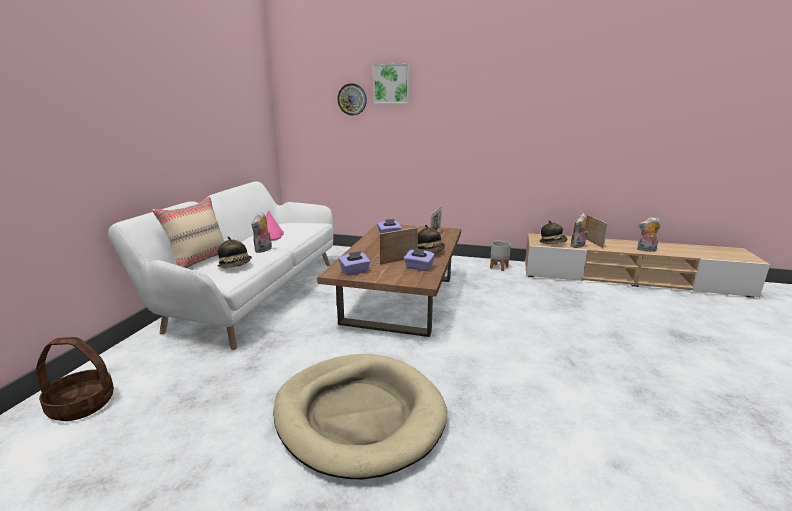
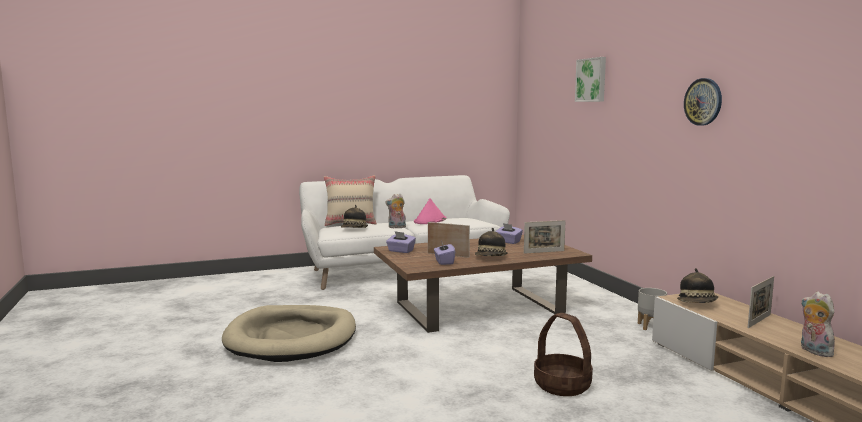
camera: 55 degrees right, 10 degrees down
basket [36,337,114,421] -> basket moved to [534,313,593,396]
wall clock [337,83,367,116] -> wall clock moved to [684,78,722,126]
plush toy [570,213,589,248] -> none

